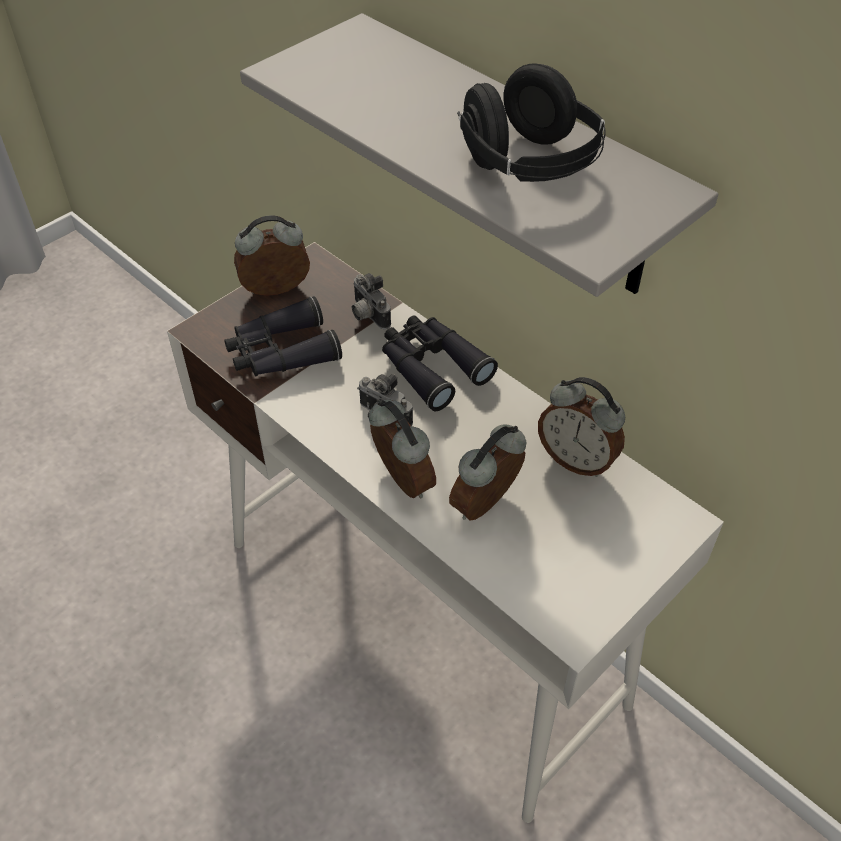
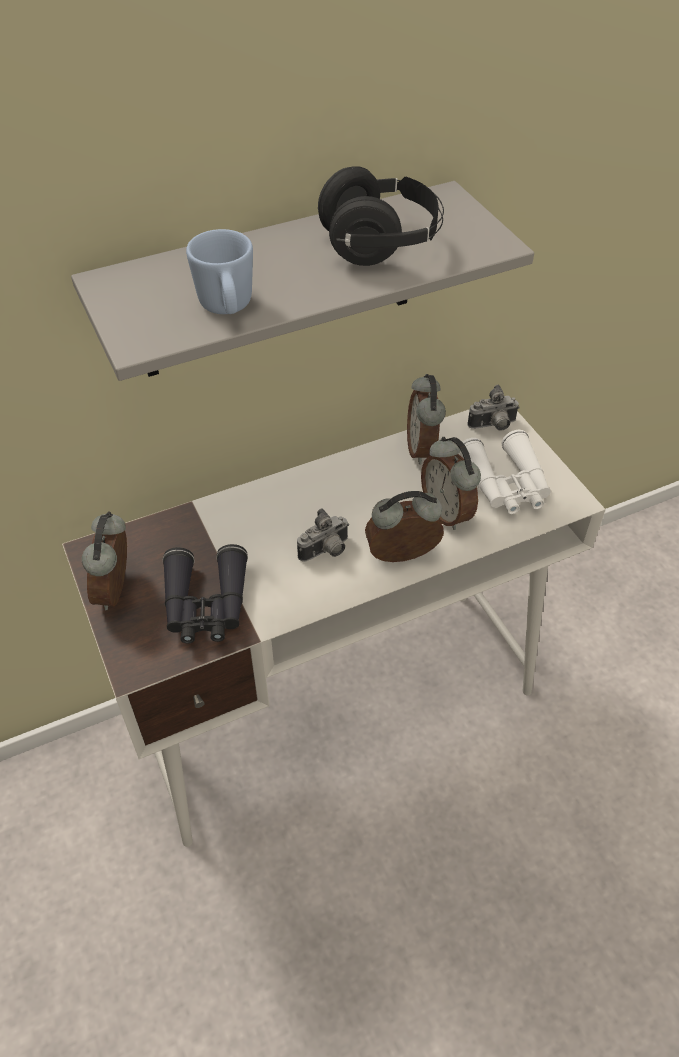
camera: 70 degrees left, 0 degrees up
camera [352,273,391,329] -> camera moved to [467,385,519,431]
black binoculars [382,315,498,411] -> none
alarm clock [538,377,625,477] -> alarm clock turned 120 degrees clockwise [407,374,446,464]
none -> blue mug [186,229,253,314]
none -> white binoculars [458,430,551,514]

